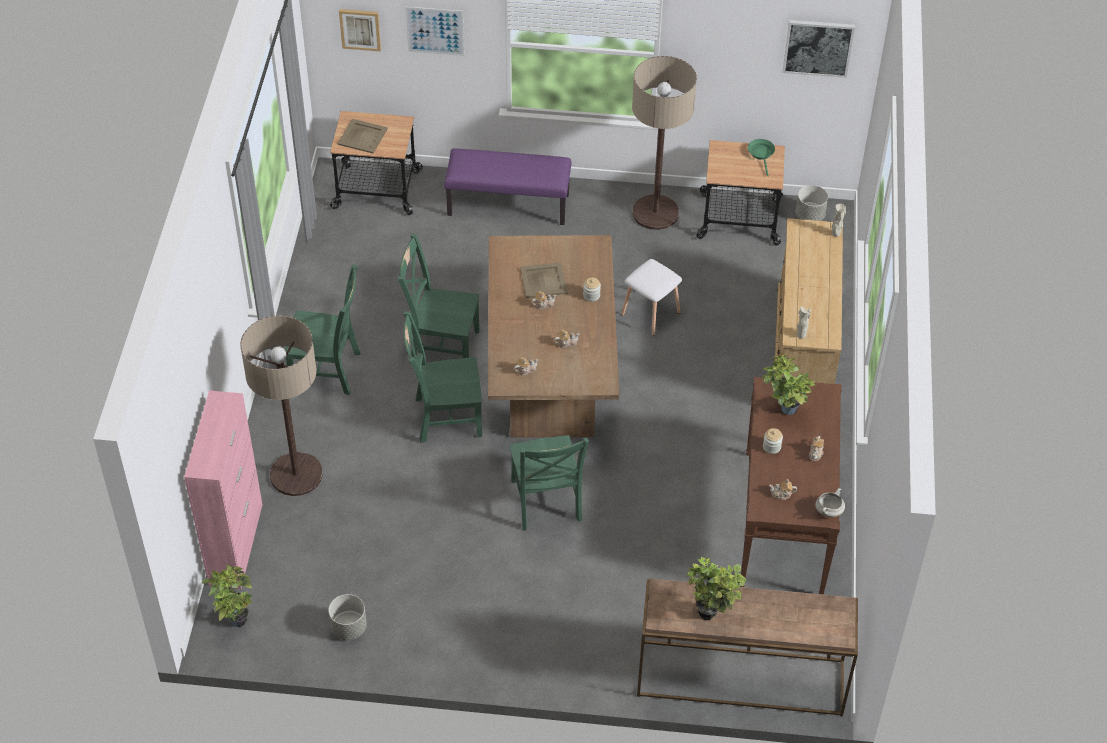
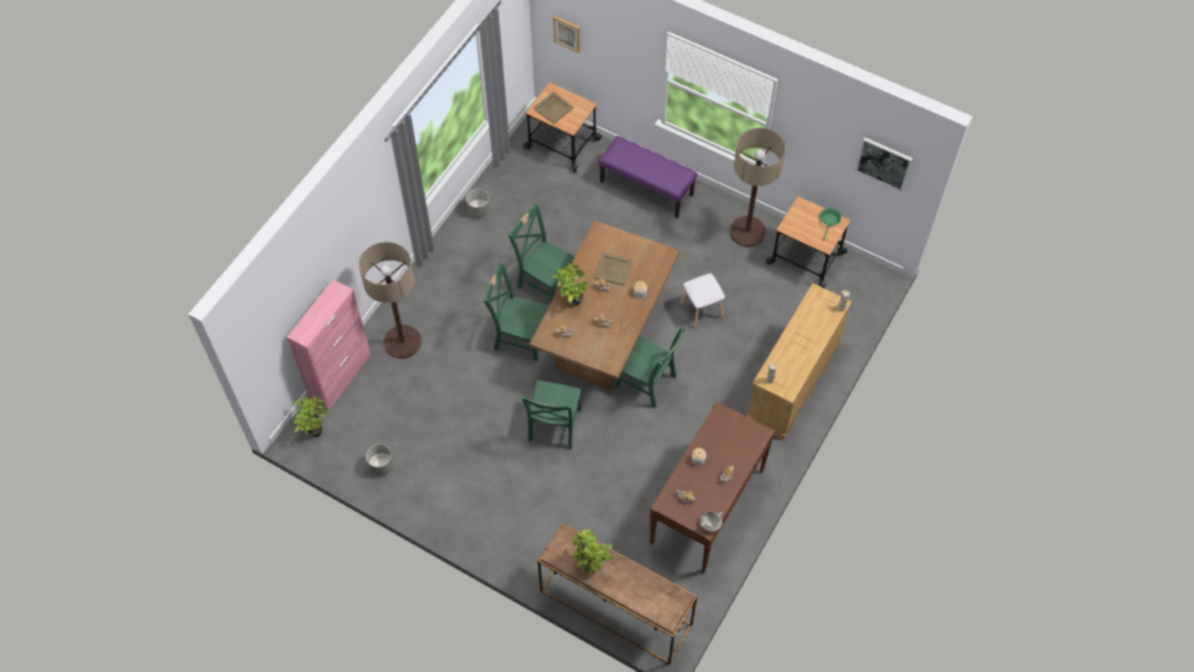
camera: 25 degrees right, 10 degrees up
green chair [285,265,360,395] -> green chair moved to [616,327,686,409]
picture [405,7,464,56] -> none
potted plant [760,355,815,415] -> potted plant moved to [552,263,588,306]
grey planter [796,185,828,221] -> grey planter moved to [466,189,490,218]

